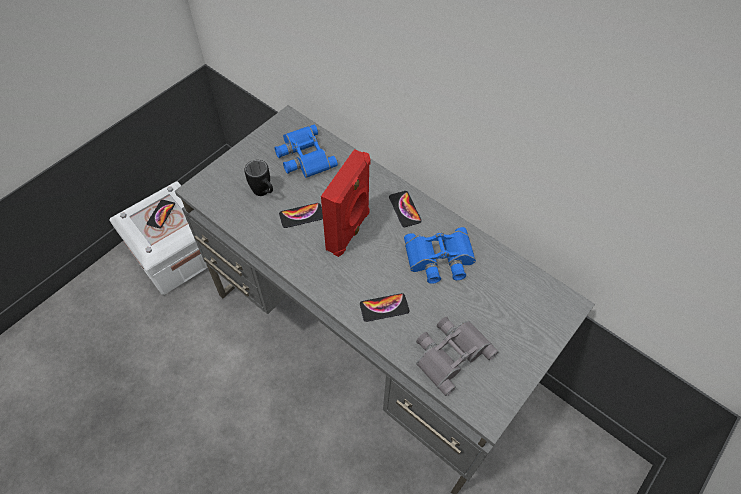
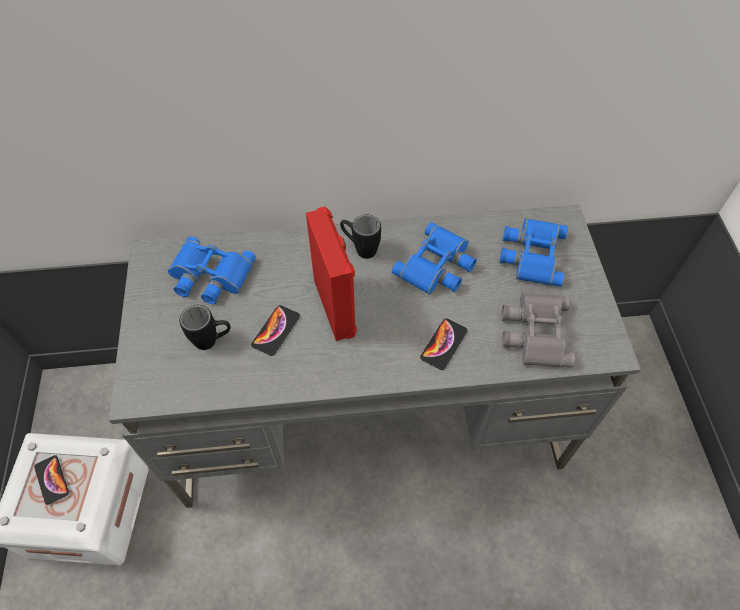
camera: 45 degrees left, 0 degrees up
phone [389,191,422,227] -> black mug [340,214,381,259]
none -> blue binoculars [499,218,568,287]

